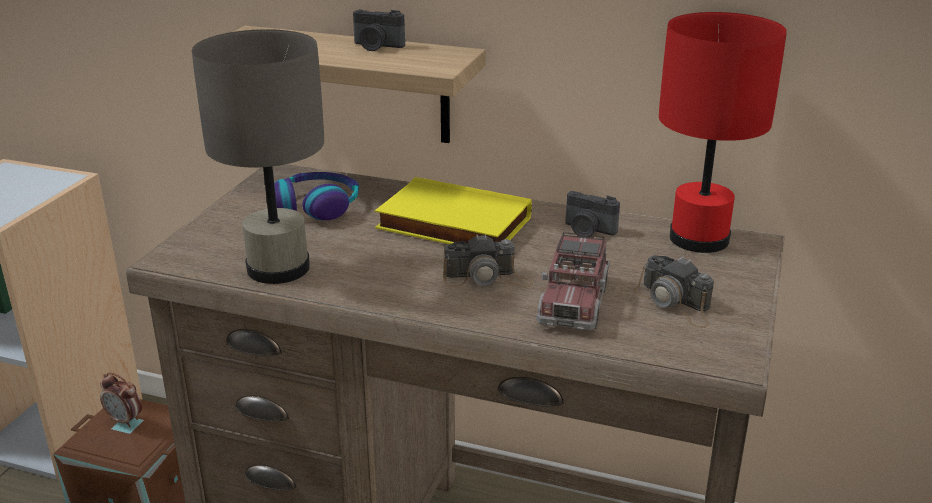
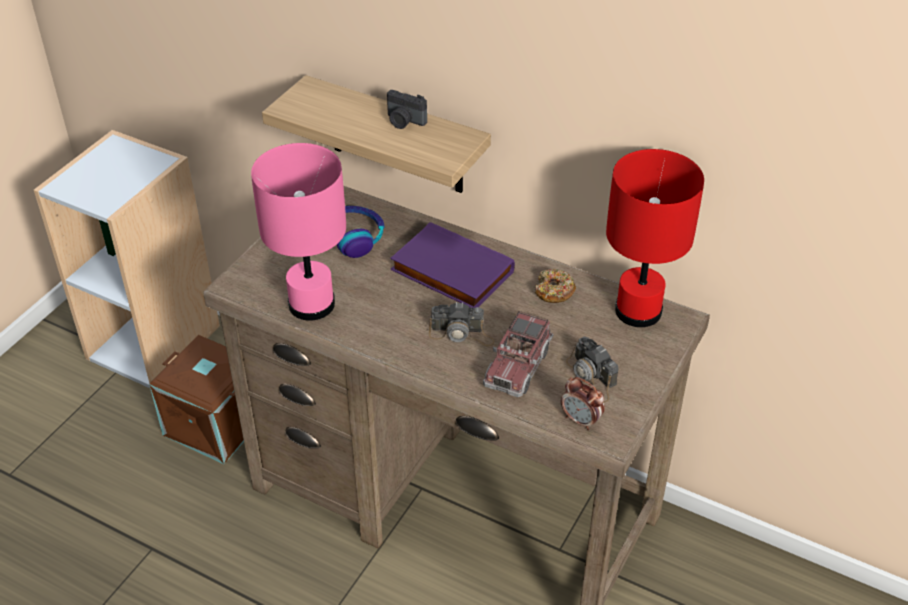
camera: 10 degrees right, 15 degrees up
alarm clock [100,372,142,427] -> alarm clock moved to [561,377,605,430]
grey table lamp [192,29,324,284] -> pink table lamp [251,143,346,321]
yellow book [375,177,532,244] -> purple book [390,222,515,308]
camera [566,191,620,237] -> donut [535,269,576,303]

